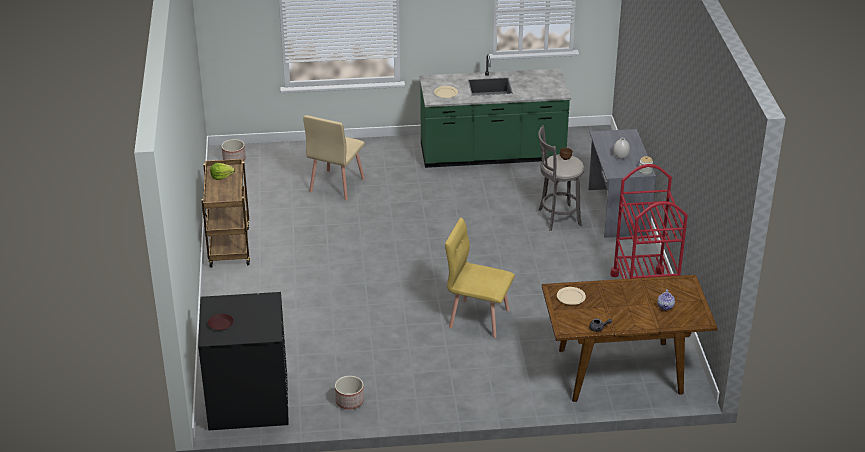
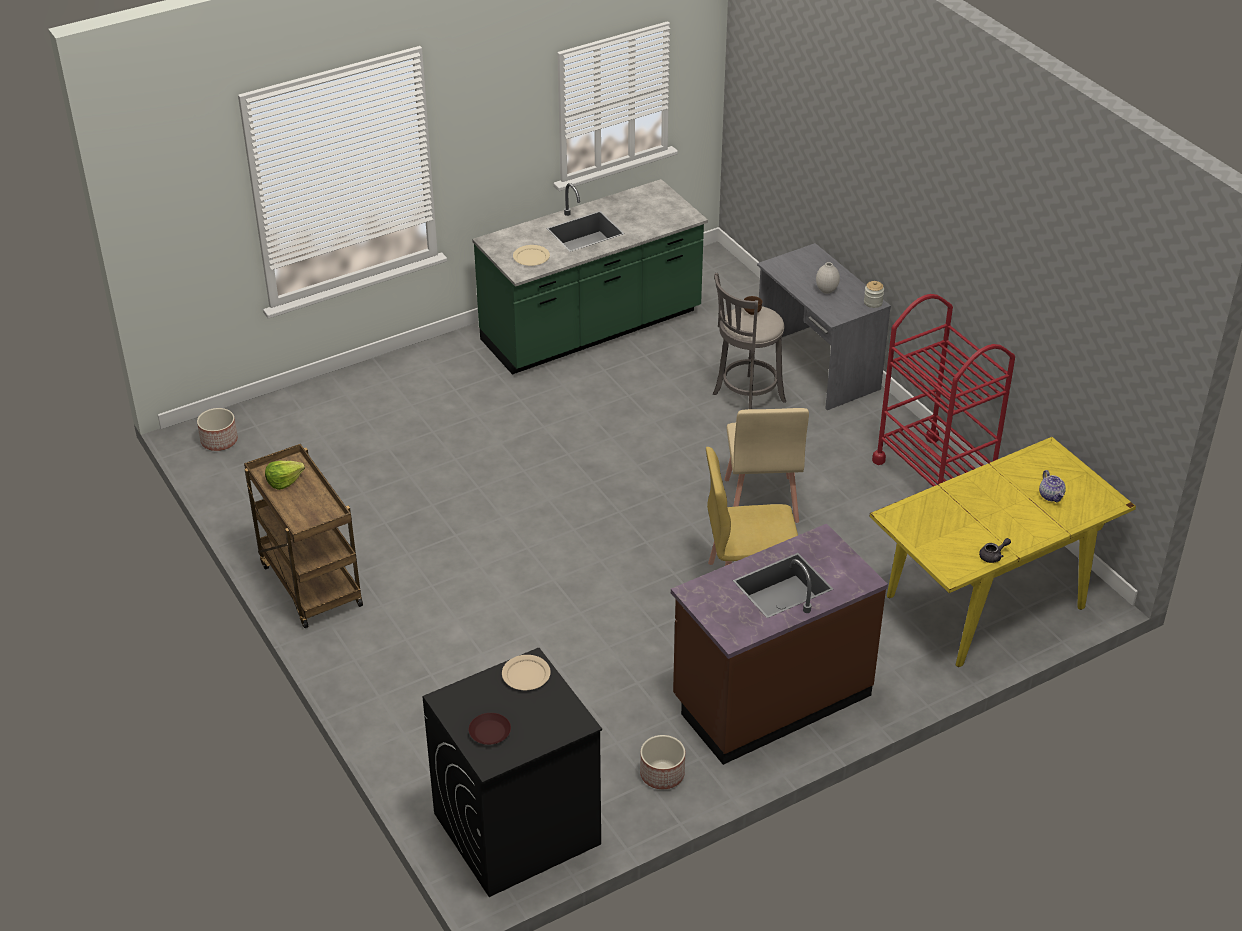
camera: 25 degrees left, 5 degrees up
beige chair [303,115,365,201] -> beige chair moved to [724,408,809,523]
brown dining table [542,275,718,402] -> yellow dining table [869,437,1136,667]
beige plate [557,287,586,305] -> beige plate moved to [502,655,551,690]
none -> brown counter [671,524,888,765]

